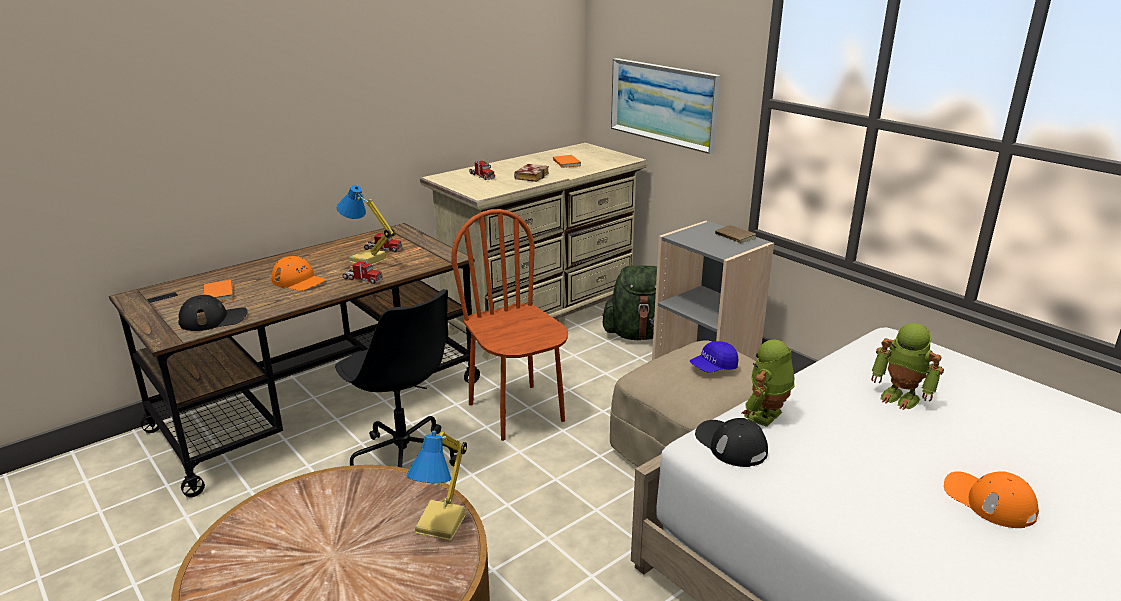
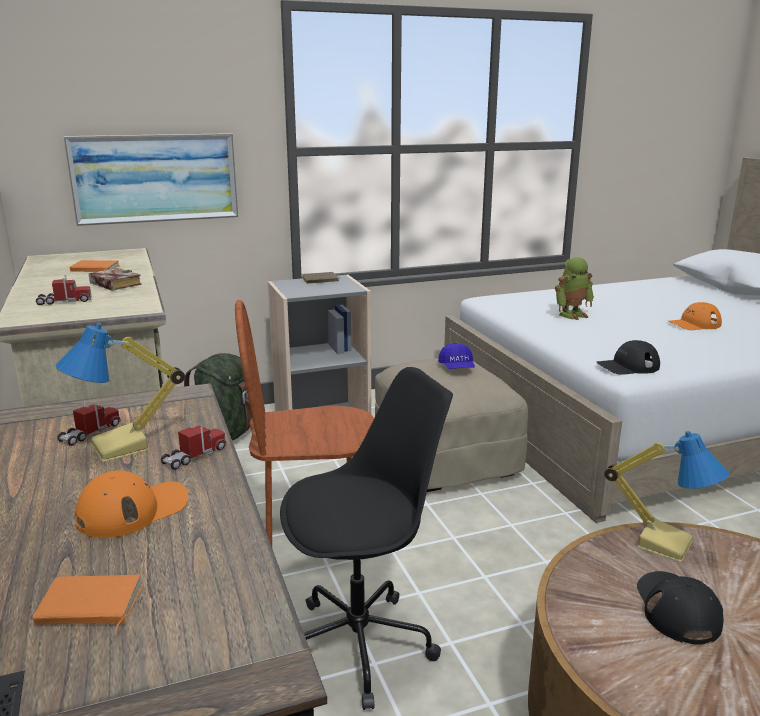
camera: 70 degrees left, 5 degrees down
black cap [178,295,248,331] -> black cap moved to [637,571,723,645]
toy robot [742,339,795,427] -> none

